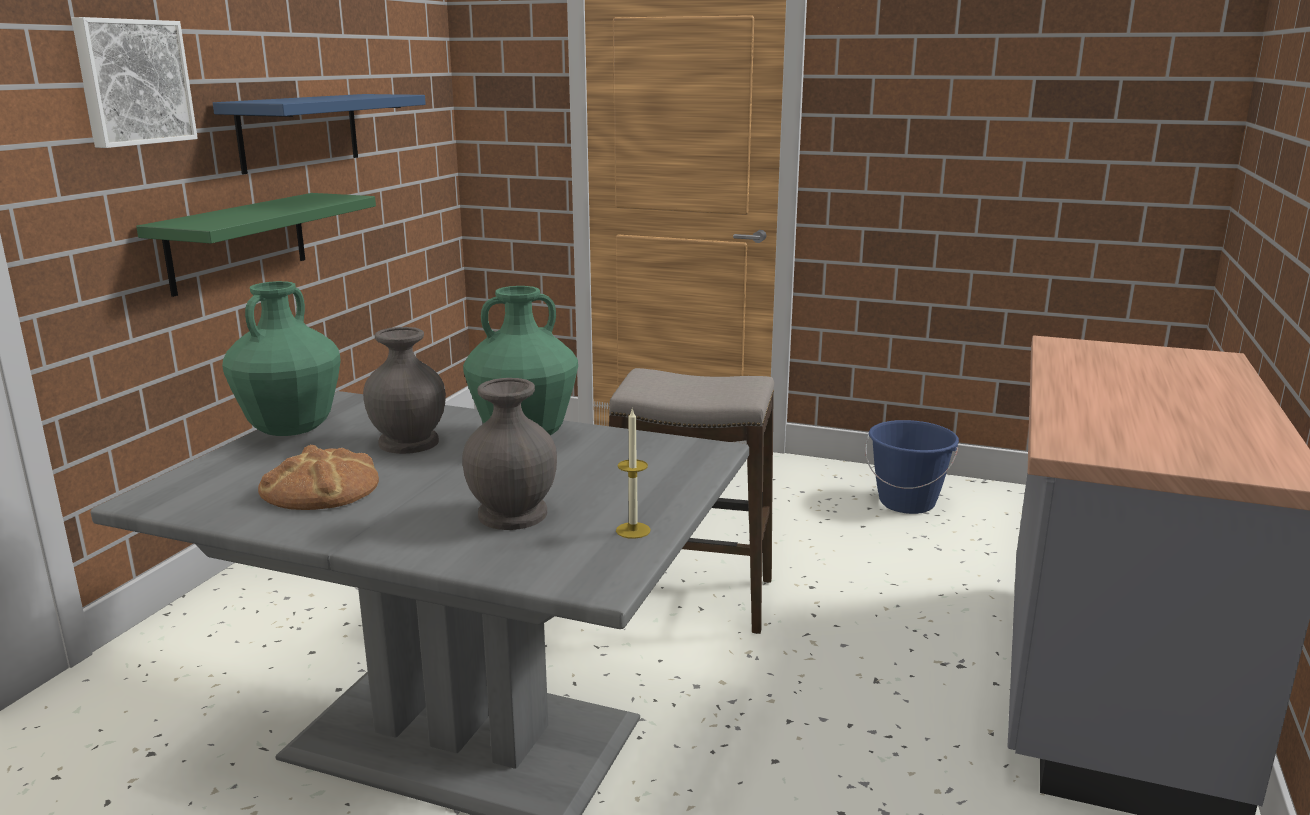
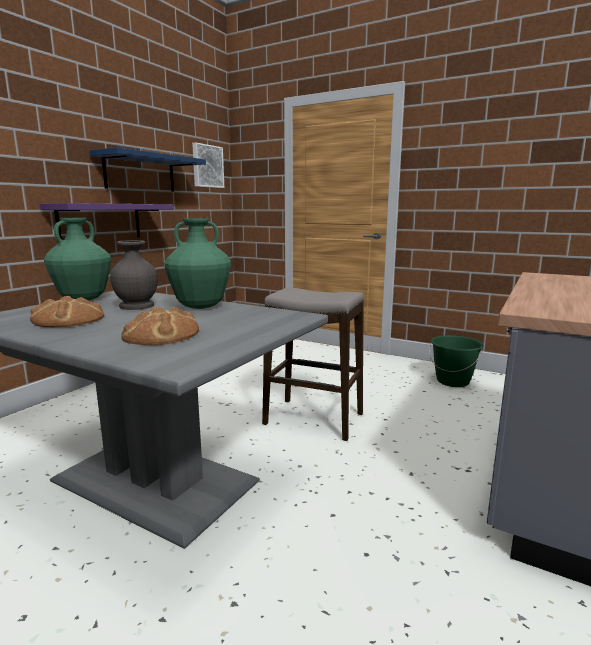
camera: 10 degrees right, 5 degrees down
picture [71,17,198,148] -> picture moved to [192,143,224,188]
green shelf [136,193,376,297] -> purple shelf [39,203,173,239]
grey vase [462,378,557,530] -> bread [121,306,199,345]
candle [616,409,651,539] -> none
blue bucket [865,420,959,514] -> green bucket [429,335,484,387]

